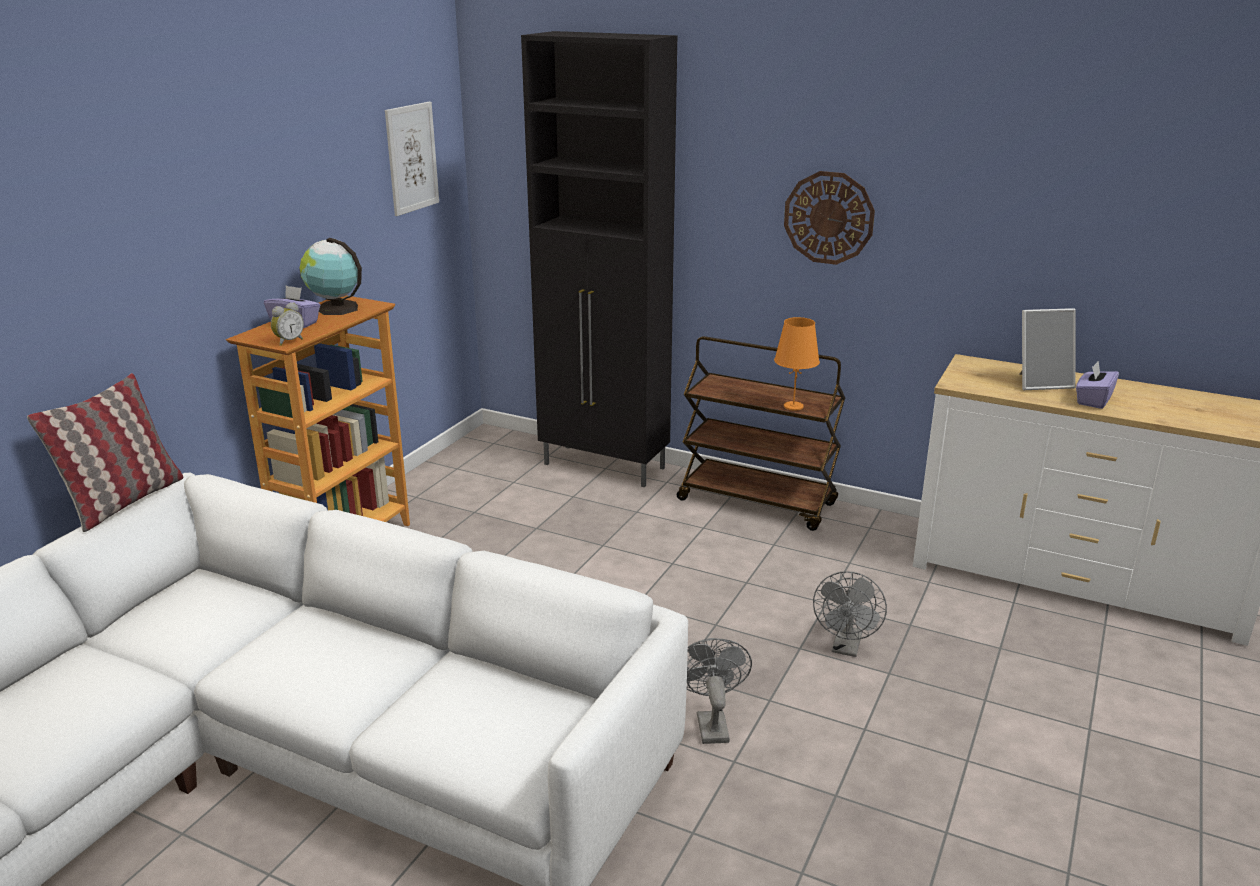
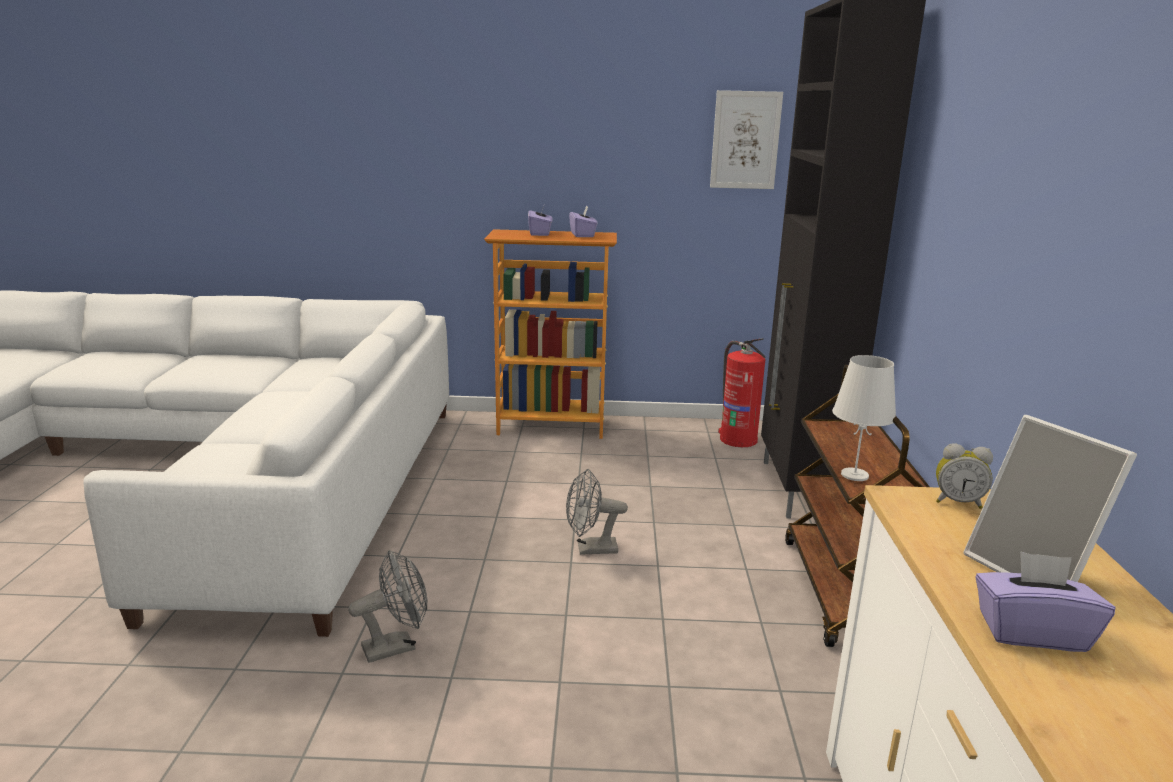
camera: 65 degrees right, 5 degrees down
pillow [27,373,183,532] -> none
alarm clock [271,302,304,346] -> alarm clock moved to [936,443,993,509]
globe [299,238,362,315] -> purple tissue box [569,206,598,237]
orange table lamp [774,317,820,411] -> white table lamp [832,355,896,481]
wall clock [784,171,875,265] -> none
grey fan [813,571,887,657] -> grey fan moved to [566,469,628,555]
none -> fire extinguisher [718,338,766,447]

